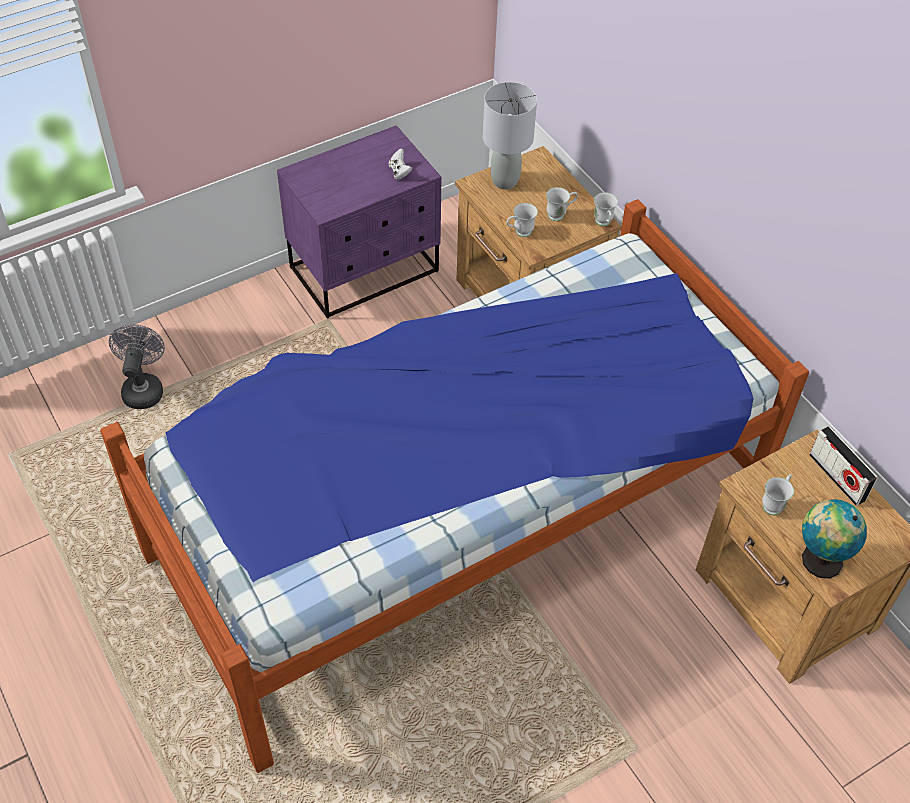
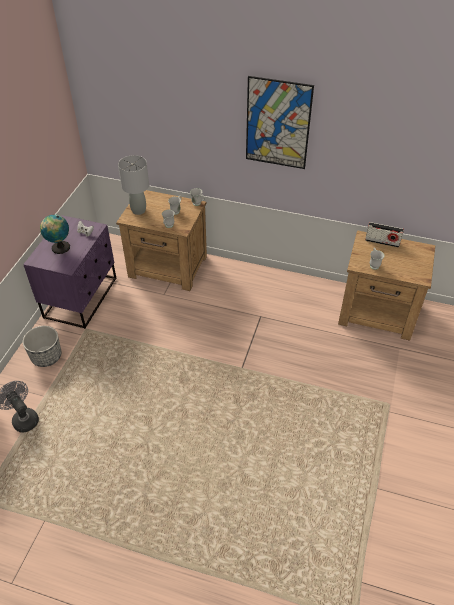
camera: 40 degrees left, 5 degrees down
bed [100,199,809,773] -> none
globe [802,499,867,579] -> globe moved to [40,215,70,254]
none -> planter [22,326,62,367]
none -> picture [246,76,314,169]

